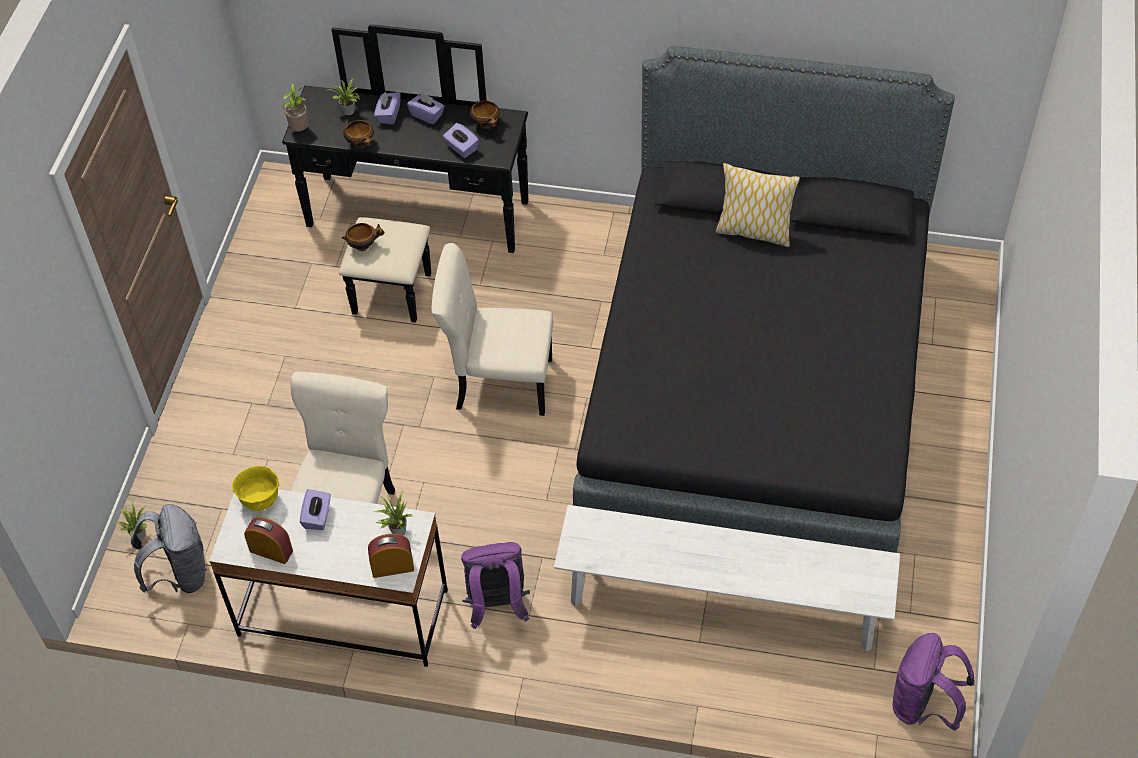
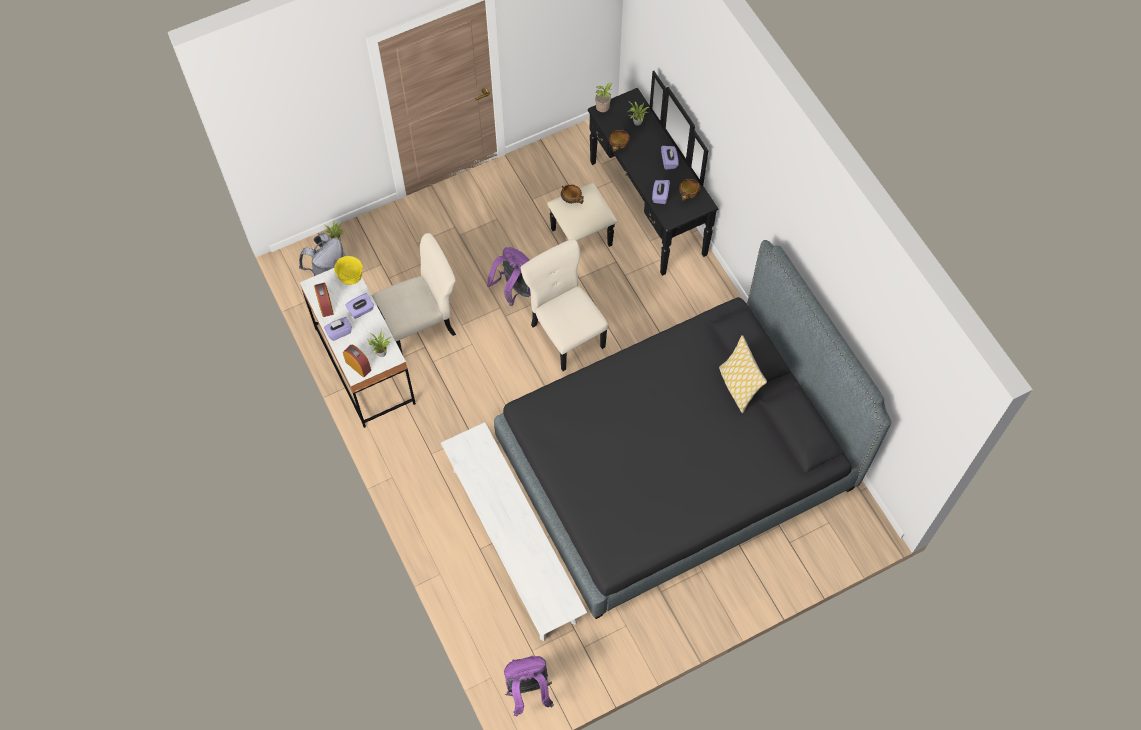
camera: 50 degrees right, 10 degrees up
purple tissue box [374,92,401,124] -> purple tissue box moved to [324,317,352,341]
purple backpack [461,542,530,629] -> purple backpack moved to [487,247,531,306]

